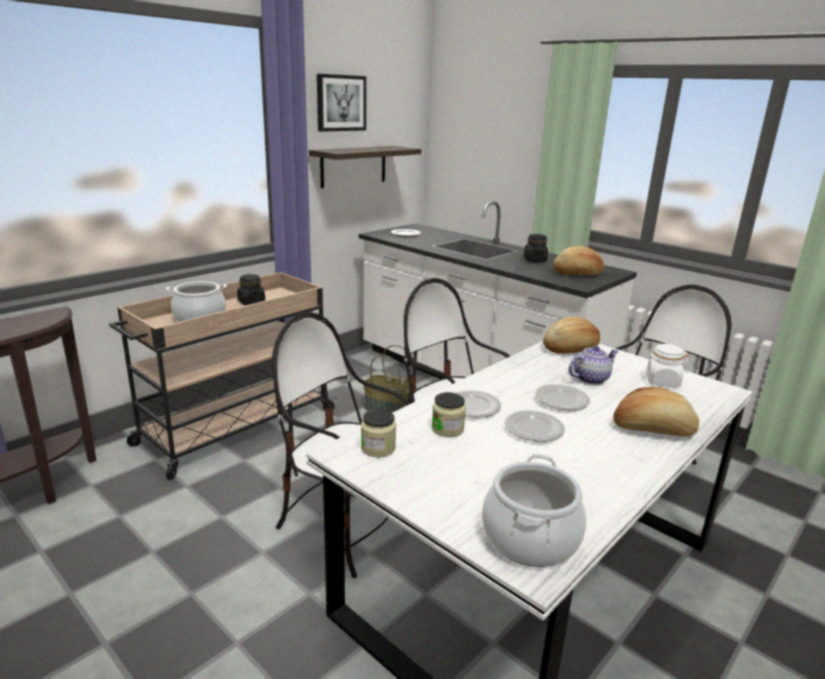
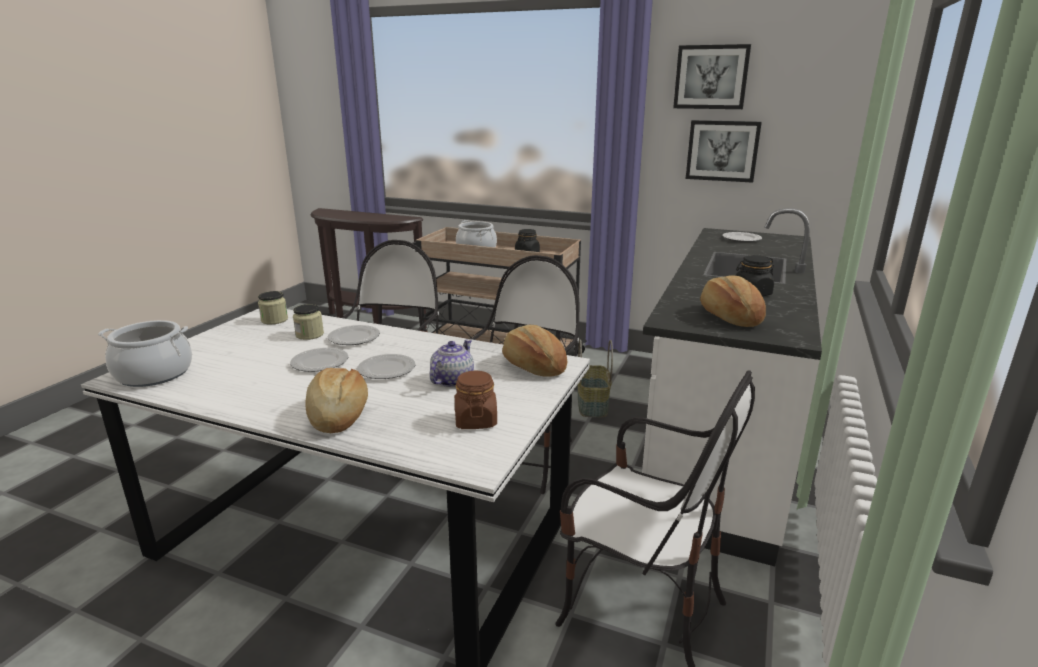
camera: 70 degrees right, 0 degrees up
shelf [309,146,421,188] -> picture [686,120,762,183]
teapot [569,346,618,385] -> teapot turned 105 degrees counterclockwise [430,339,474,387]
white jar [646,344,689,387] -> brown jar [455,371,497,429]

